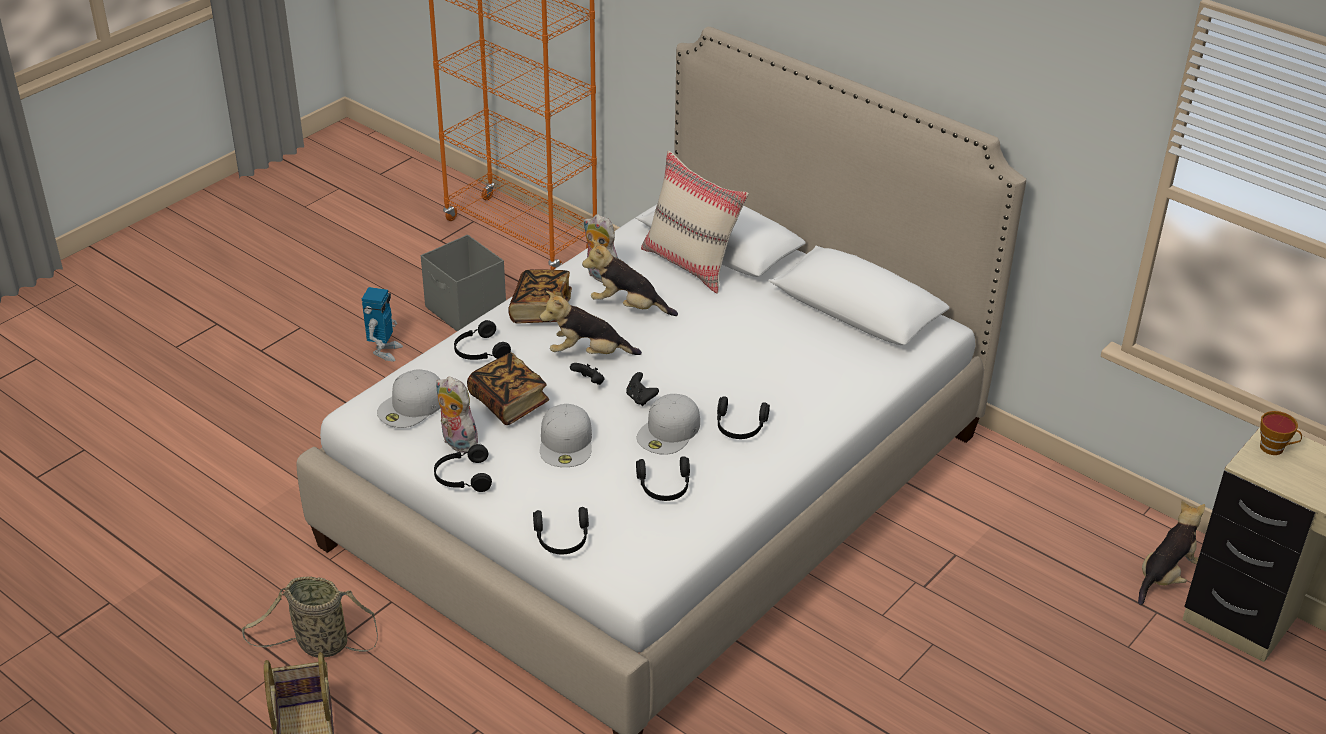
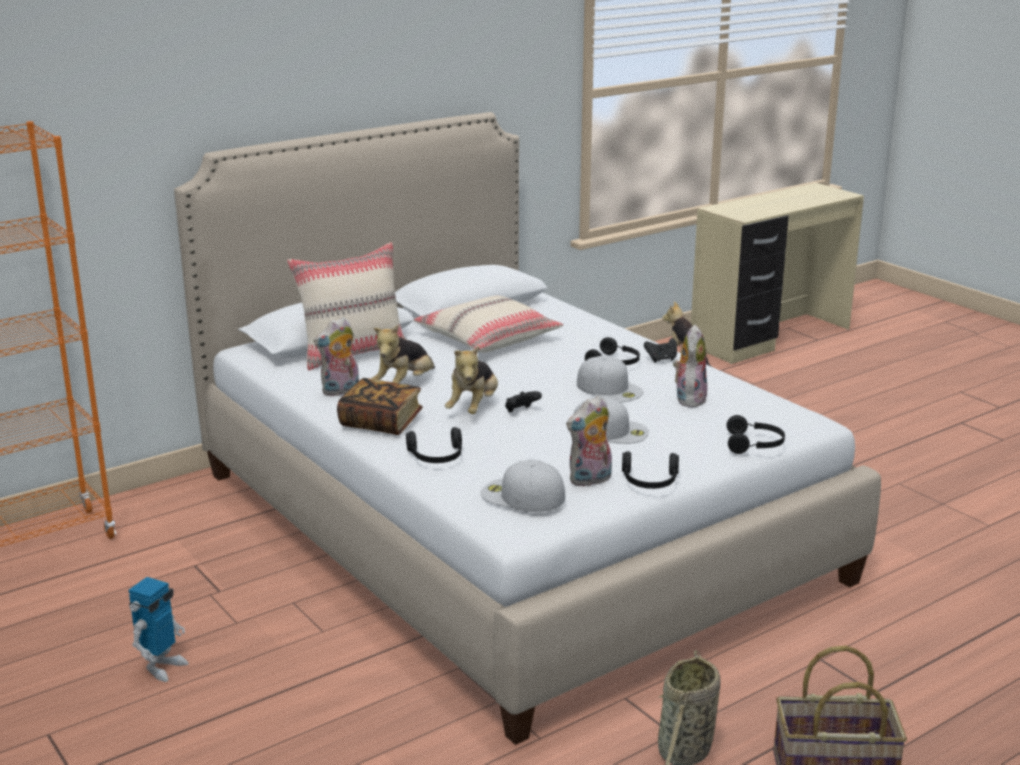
camera: 75 degrees left, 15 degrees down
toy robot [362,287,403,362] -> toy robot turned 90 degrees clockwise [128,577,189,682]
white cap [377,369,441,428] -> white cap turned 150 degrees clockwise [481,460,565,512]
grey storage box [421,235,506,331] -> none
book [467,353,549,425] -> none
black game controller [626,372,659,406] -> black game controller moved to [644,338,677,363]
black headphones [636,456,690,501] -> plush toy [673,325,707,408]
cup [1260,411,1302,455] -> none
none -> beige pillow [414,296,563,353]

